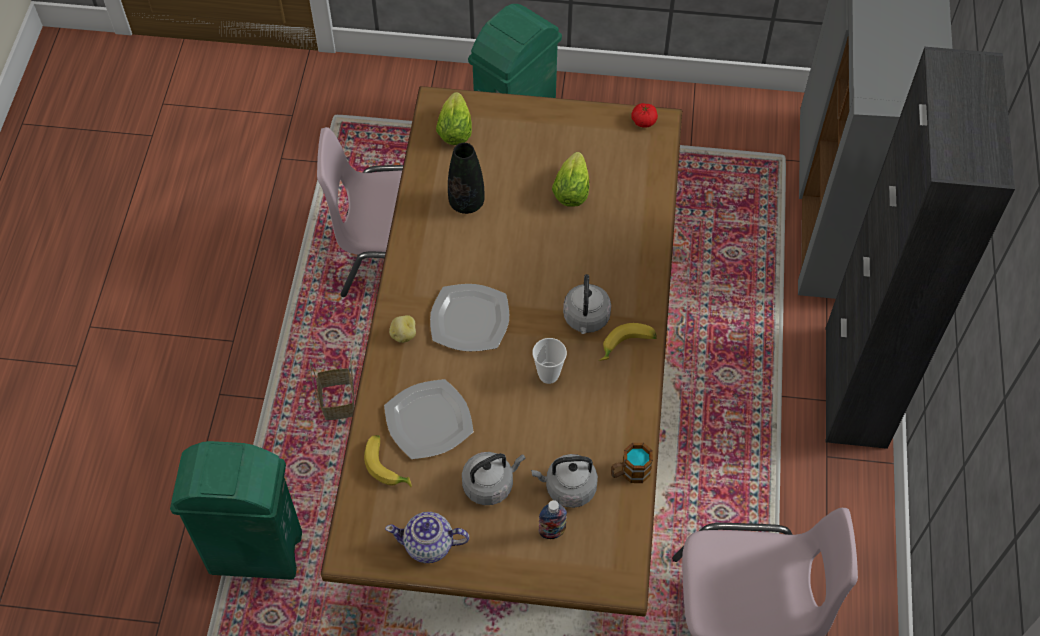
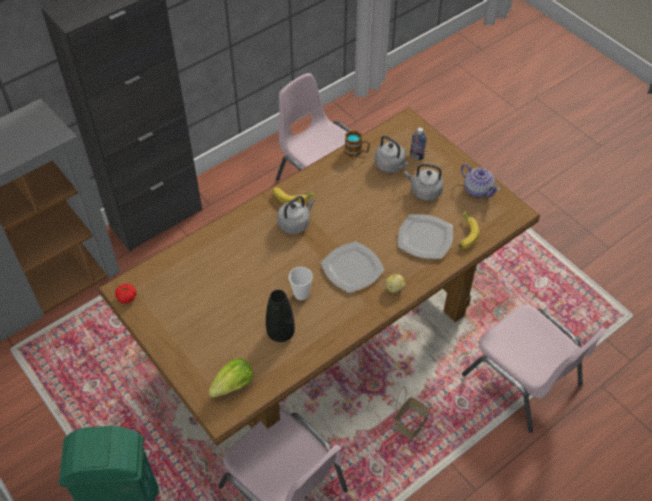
camera: 135 degrees left, 5 degrees down
green trash can [170,441,302,579] -> pink chair [462,304,607,433]
cup [532,338,567,384] -> cup moved to [289,267,313,300]
lettuce [552,152,590,207] -> none

